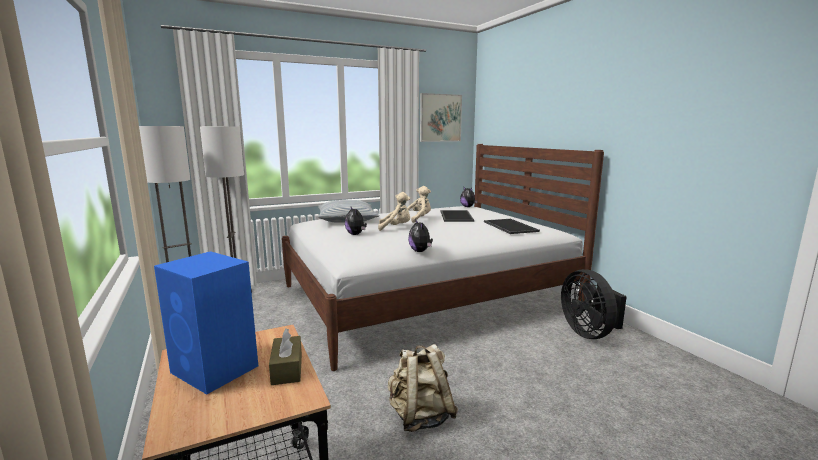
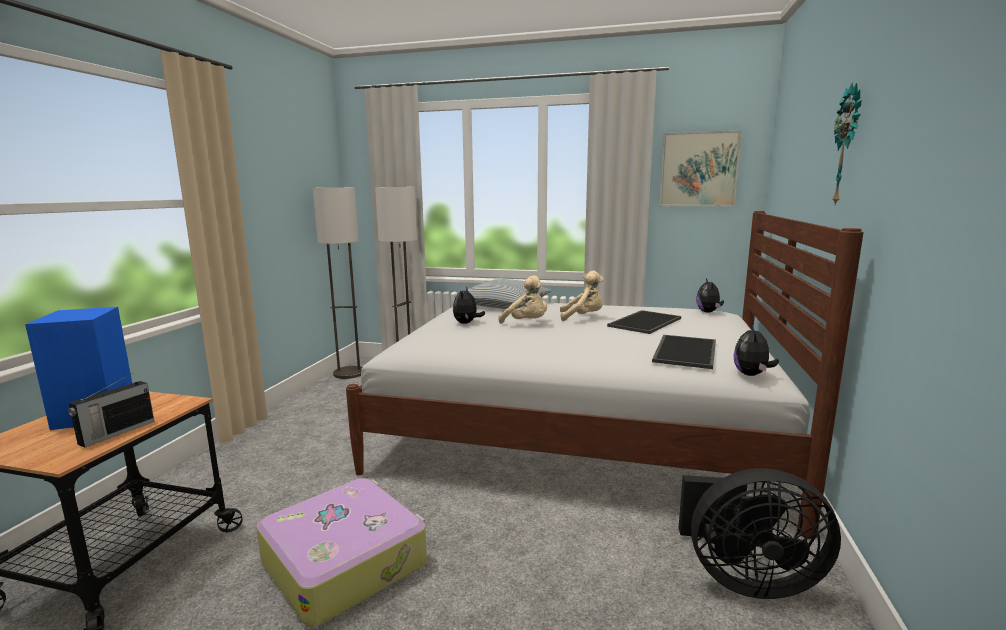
camera: 40 degrees right, 0 degrees up
brown tissue box [269,328,302,385] -> radio [68,373,154,448]
beige backpack [388,344,458,432] -> suitcase [256,478,427,628]
plush toy [408,219,433,252] -> plush toy moved to [734,325,779,376]
black fan [561,269,627,339] -> black fan turned 105 degrees counterclockwise [679,468,841,599]
none -> wall clock [832,83,861,204]

